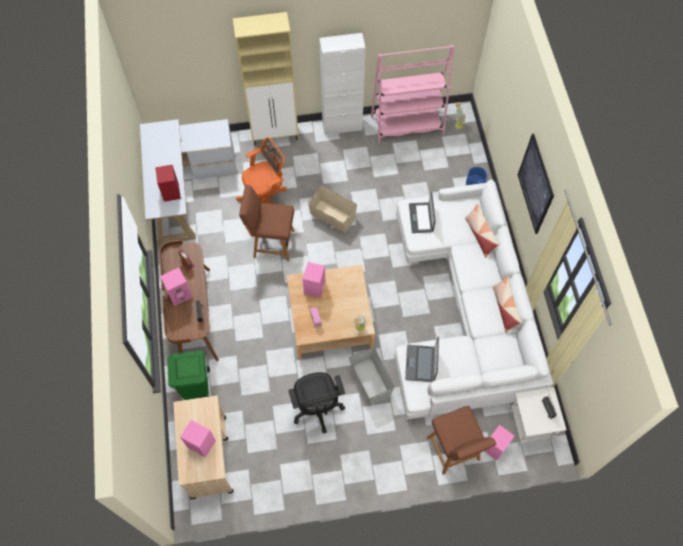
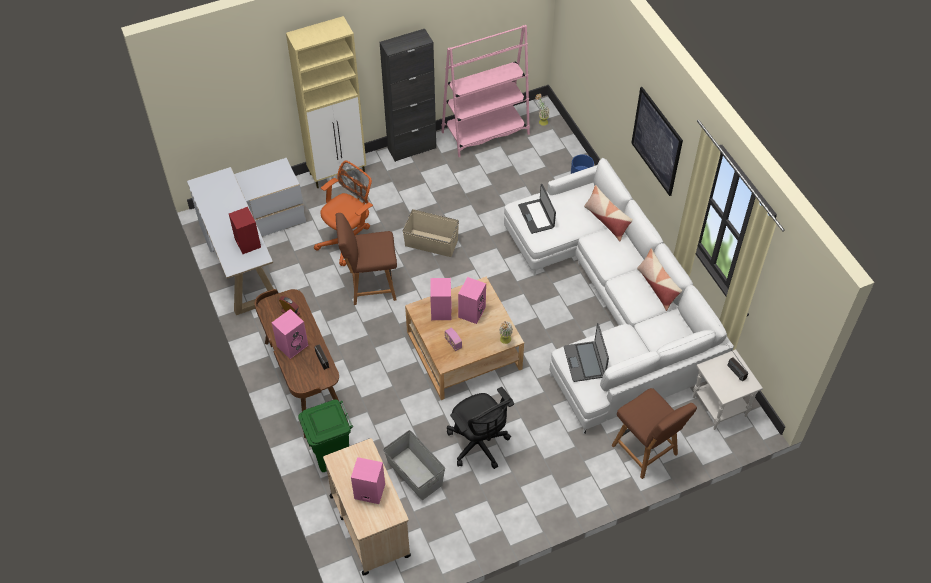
camera: 15 degrees left, 10 degrees down
white cabinet [319,33,366,135] -> black cabinet [380,29,436,162]
grey storage box [349,347,395,405] -> grey storage box moved to [383,430,445,500]
pink speaker [484,425,514,461] -> pink speaker moved to [458,277,486,324]

